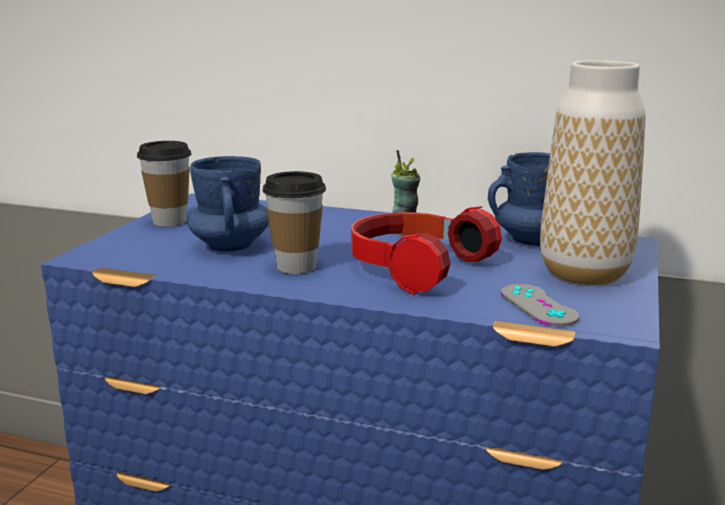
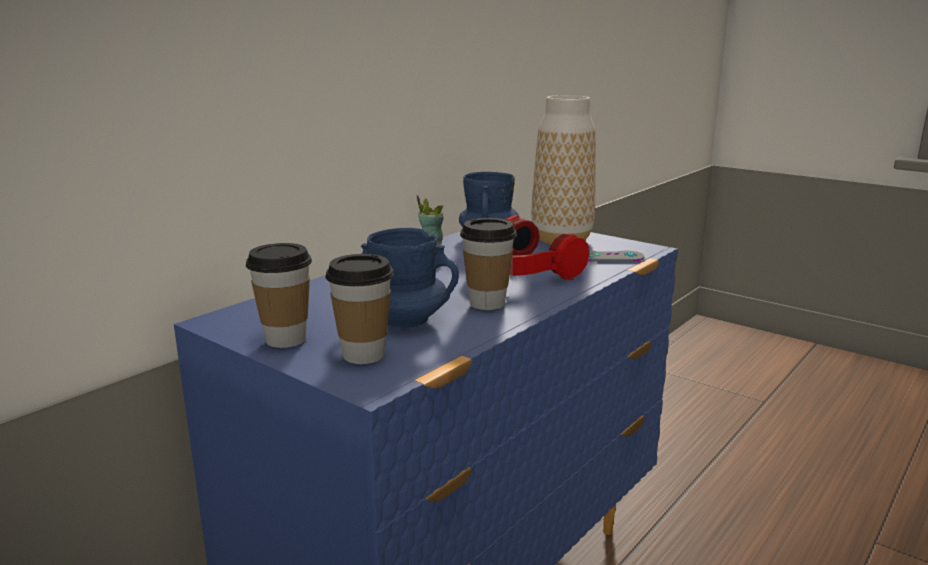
camera: 70 degrees left, 0 degrees up
none -> cup [325,254,394,364]

